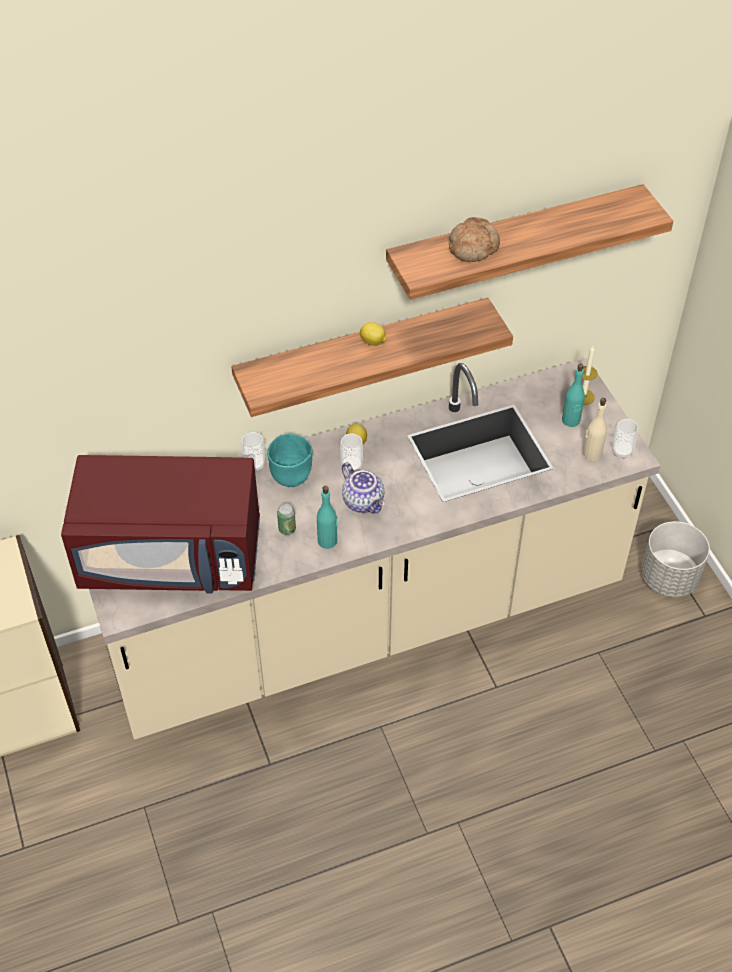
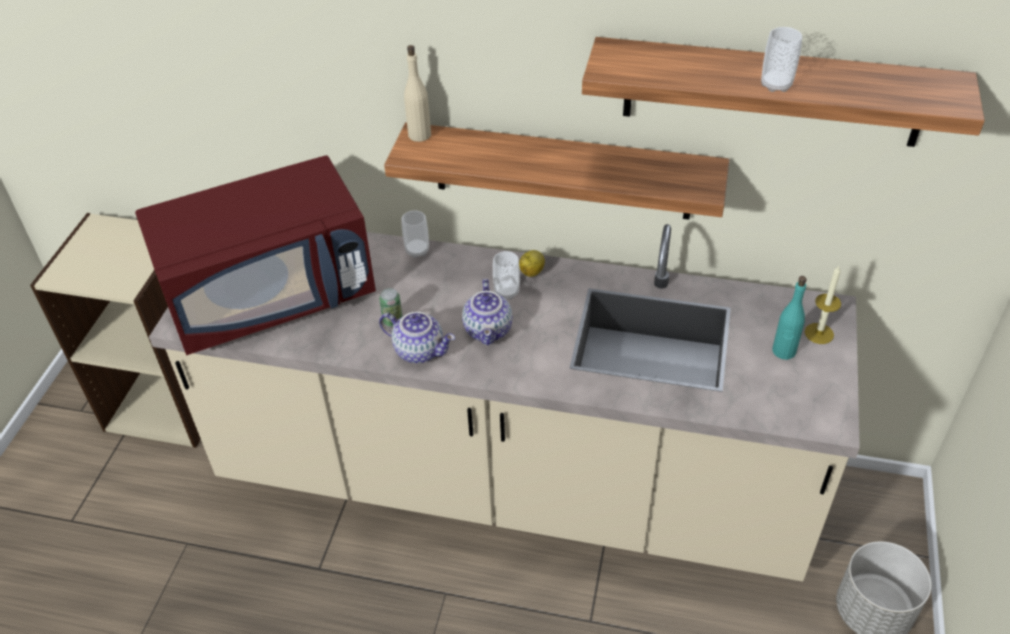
camera: 35 degrees right, 5 degrees down
red microwave [61,455,260,594] -> red microwave turned 60 degrees counterclockwise [135,155,376,355]
turquoise bowl [267,434,313,487] -> none
turquoise bottle [317,486,338,549] -> teapot [379,312,455,363]
lemon [360,322,386,346] -> none
bread [449,217,500,262] -> none
beige bottle [583,398,607,461] -> beige bottle moved to [404,45,431,142]
cup [612,419,639,459] -> cup moved to [761,27,802,92]

